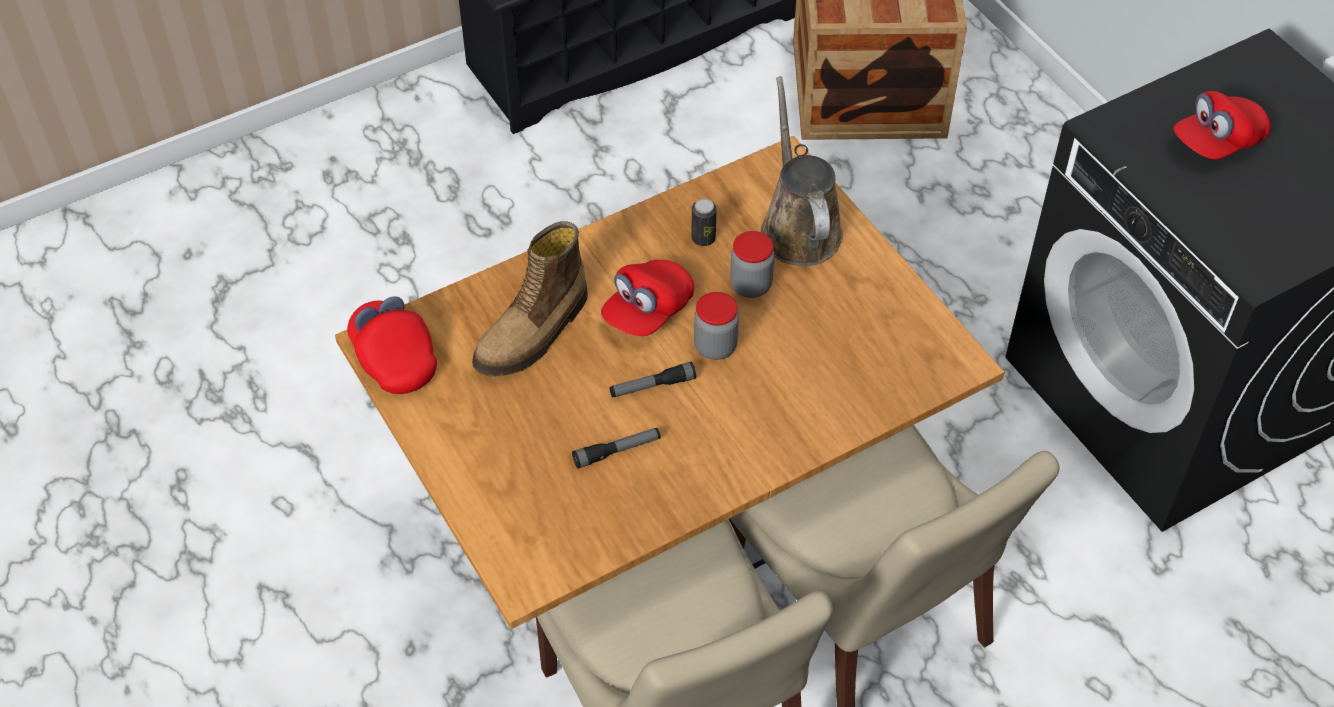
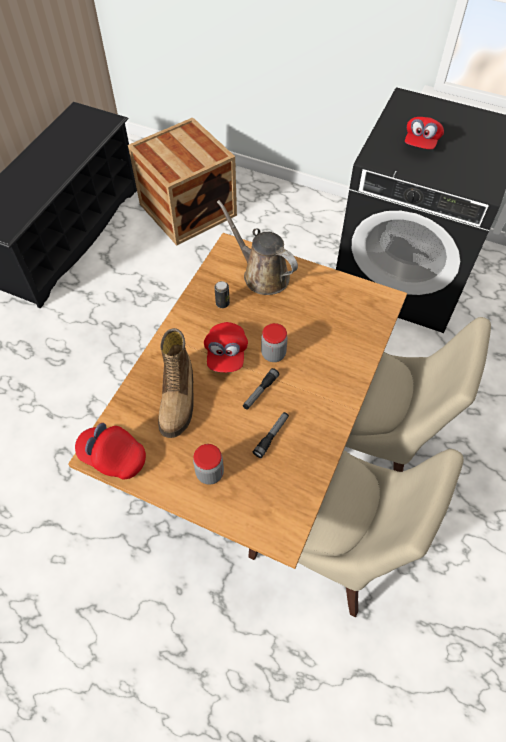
camera: 35 degrees left, 5 degrees up
jar [730,231,775,298] -> jar moved to [193,444,224,485]

